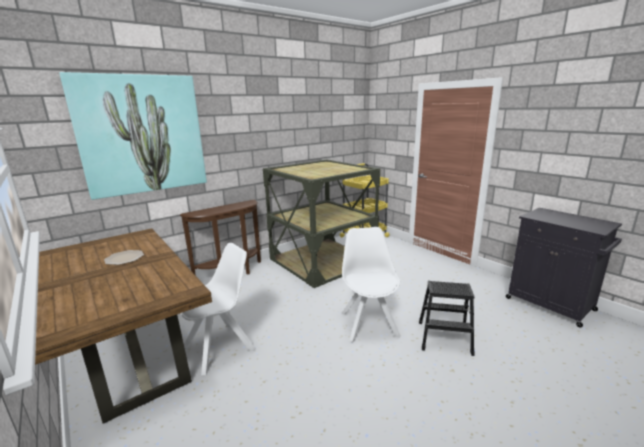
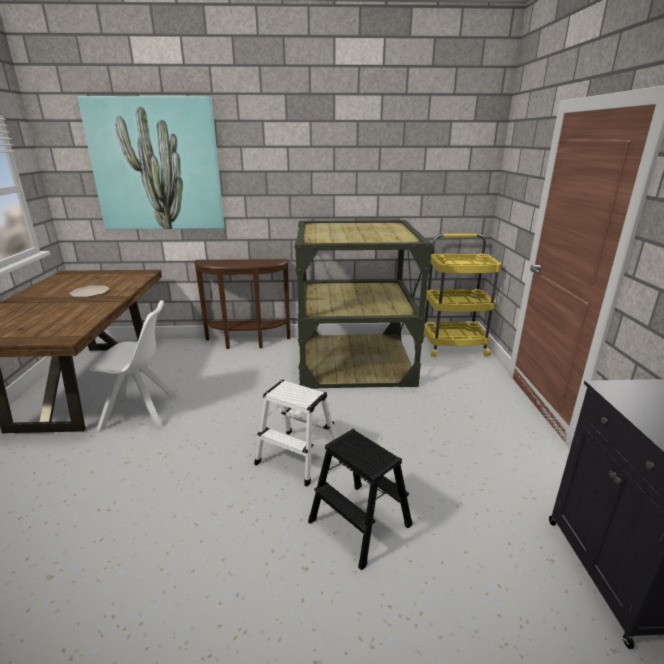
camera: 35 degrees right, 5 degrees up
white chair [341,227,401,342] -> white step ladder [254,379,336,487]

